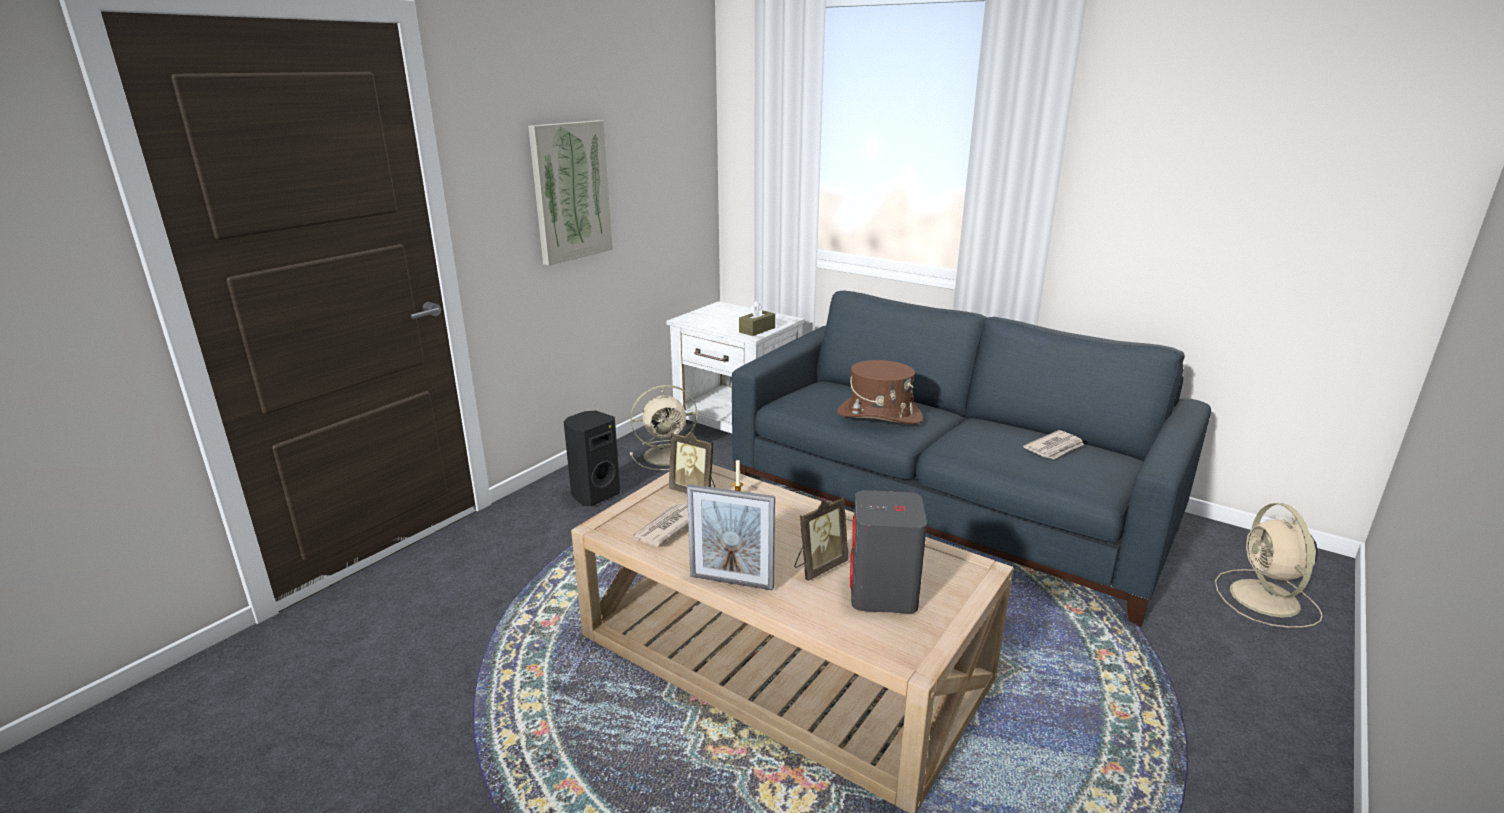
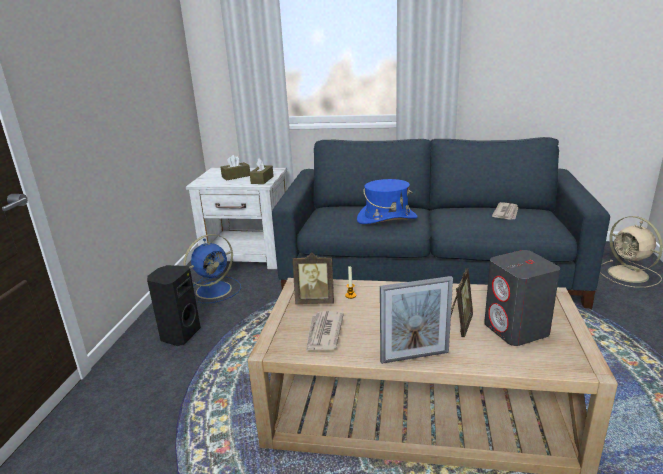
camera: 25 degrees left, 0 degrees up
picture [528,120,613,265] -> none
beige fan [630,385,698,470] -> blue fan [184,234,241,303]
brown hat [837,360,923,424] -> blue hat [357,179,418,224]
none -> brown tissue box [221,155,250,181]

